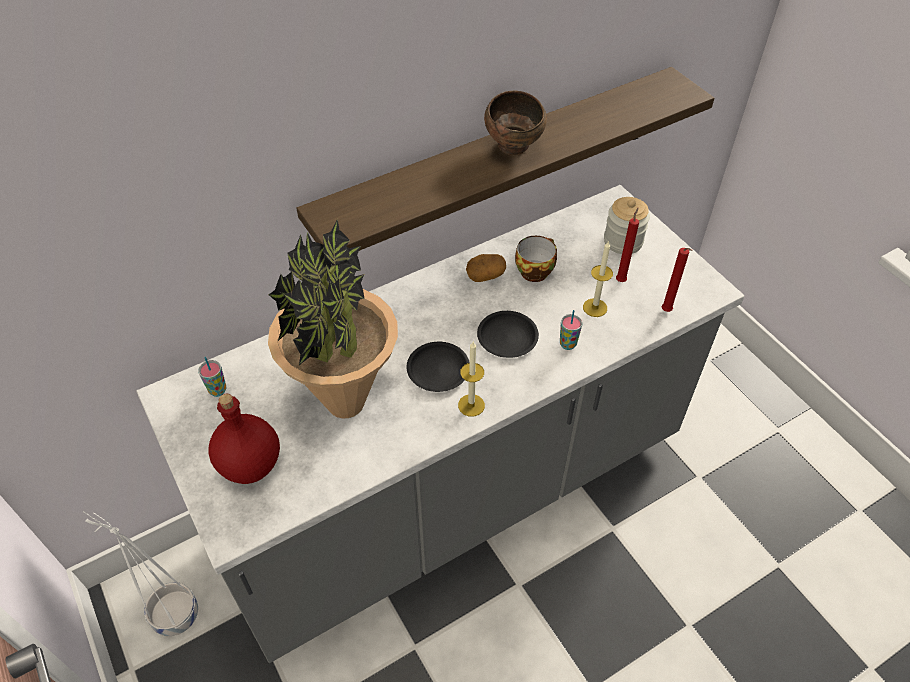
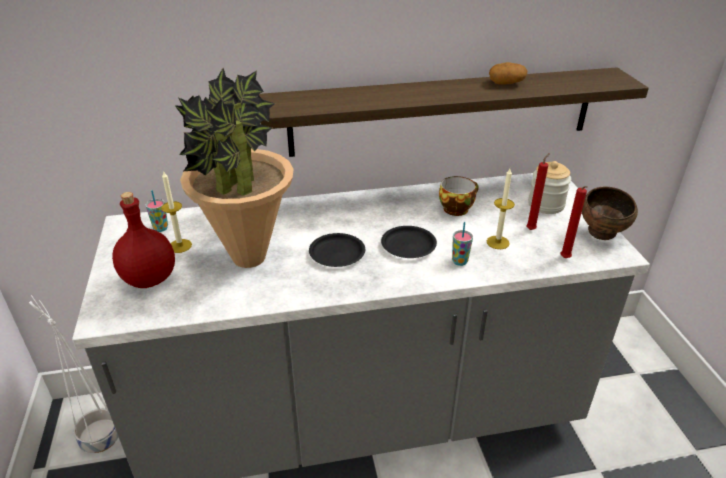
camera: 20 degrees right, 15 degrees down
candle [458,342,485,417] -> candle moved to [161,172,192,253]
potato [466,254,506,282] -> potato moved to [489,62,527,85]
brown bowl [484,90,547,155] -> brown bowl moved to [582,187,638,240]

